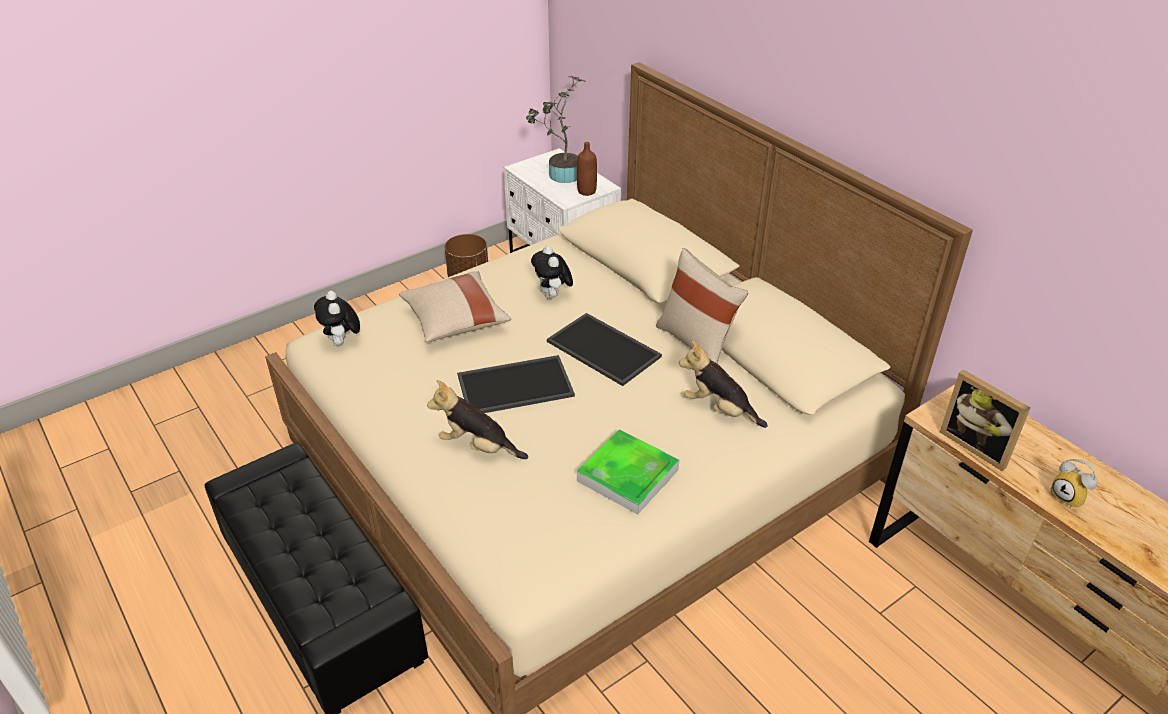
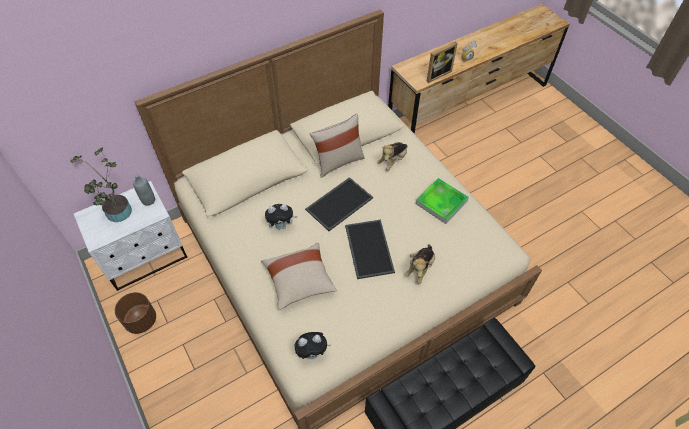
camera: 85 degrees left, 15 degrees up
brown bottle [577,142,597,196] -> grey bottle [133,174,155,206]

